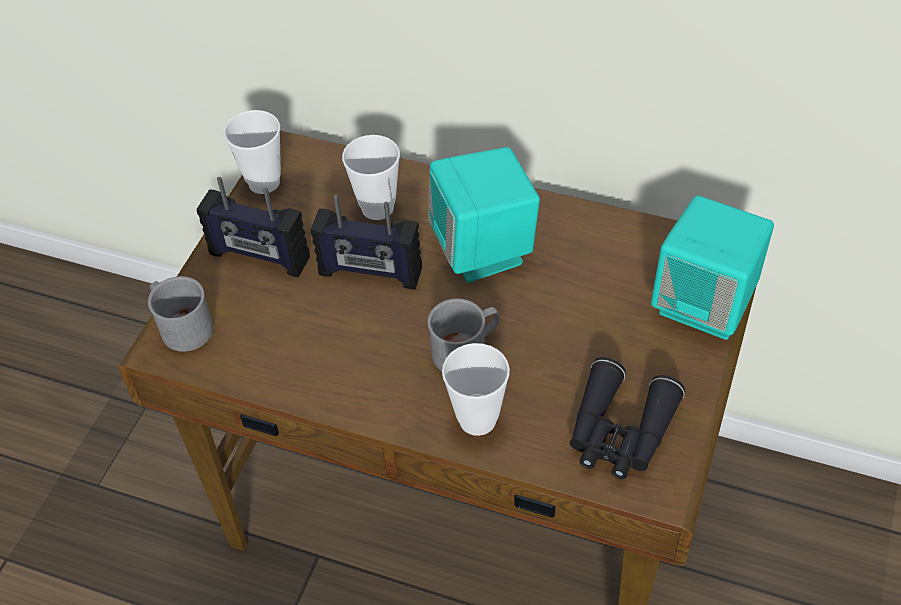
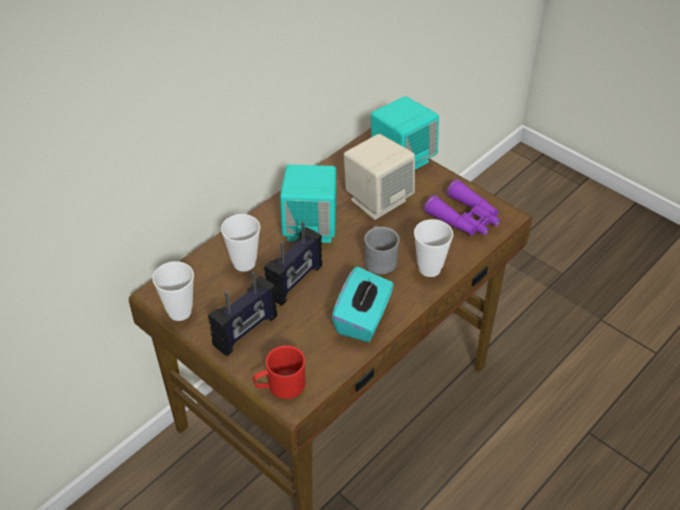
camera: 70 degrees left, 5 degrees down
grey mug [148,276,214,352] -> red mug [253,345,305,399]
black binoculars [570,357,685,479] -> purple binoculars [424,179,500,235]
none -> turquoise tissue box [332,266,394,342]
none -> beige speaker [344,134,415,220]

